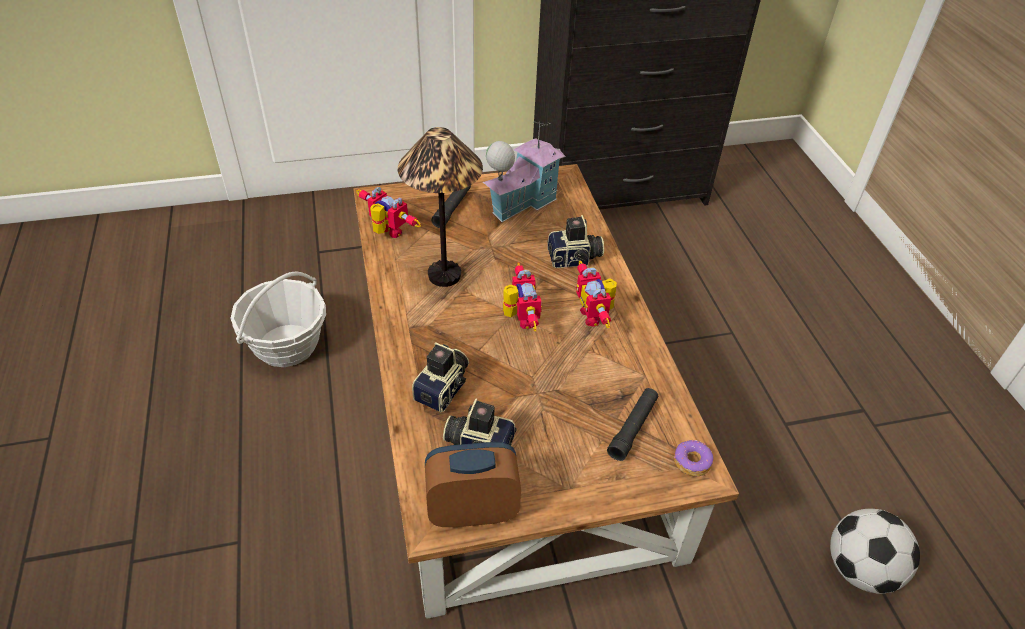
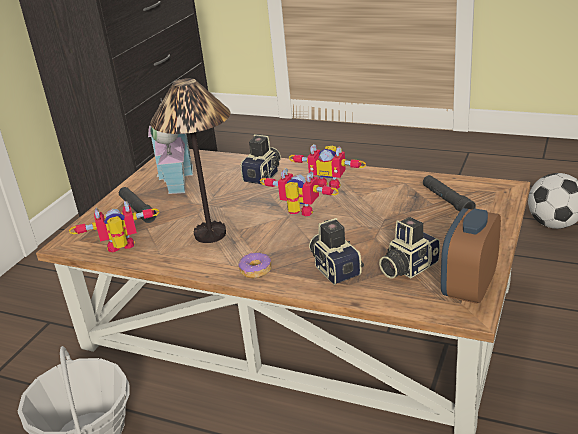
camera: 50 degrees left, 15 degrees down
donut [674,440,713,476] -> donut moved to [238,252,272,278]

